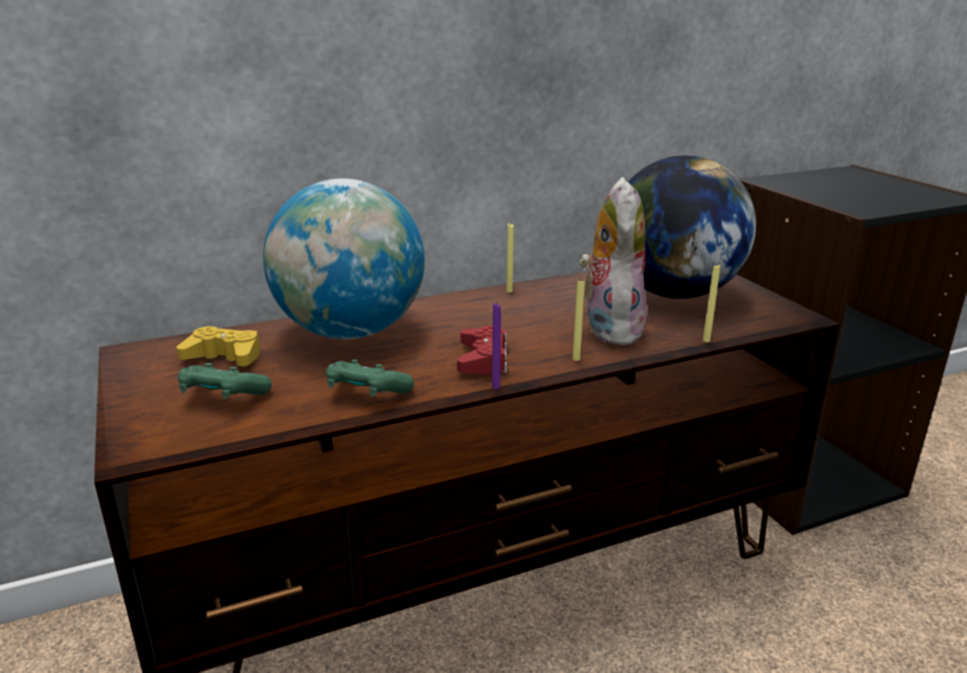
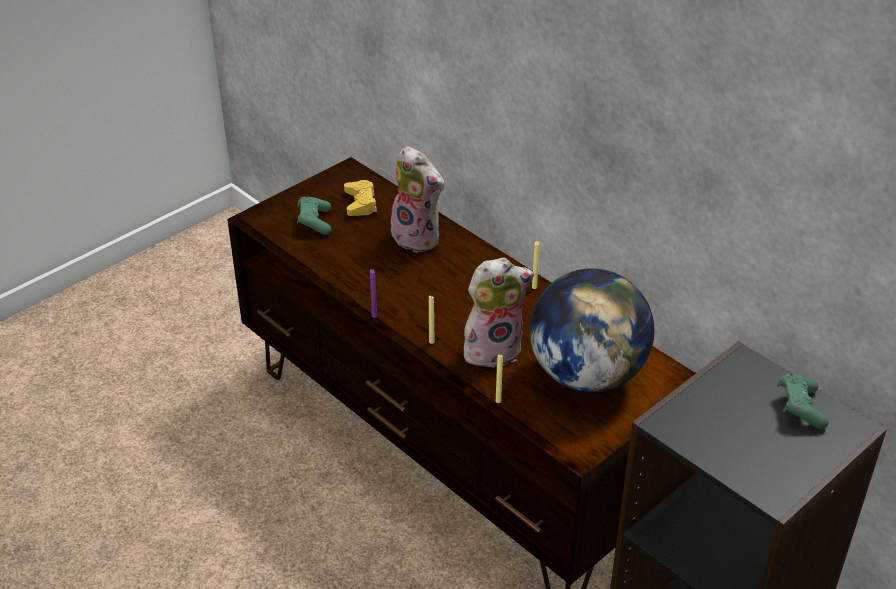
camera: 70 degrees right, 15 degrees up
globe [263,178,425,339] -> plush toy [389,146,444,253]
green game controller [326,359,414,397] -> green game controller moved to [777,374,829,429]
red game controller [457,325,507,375] -> none

